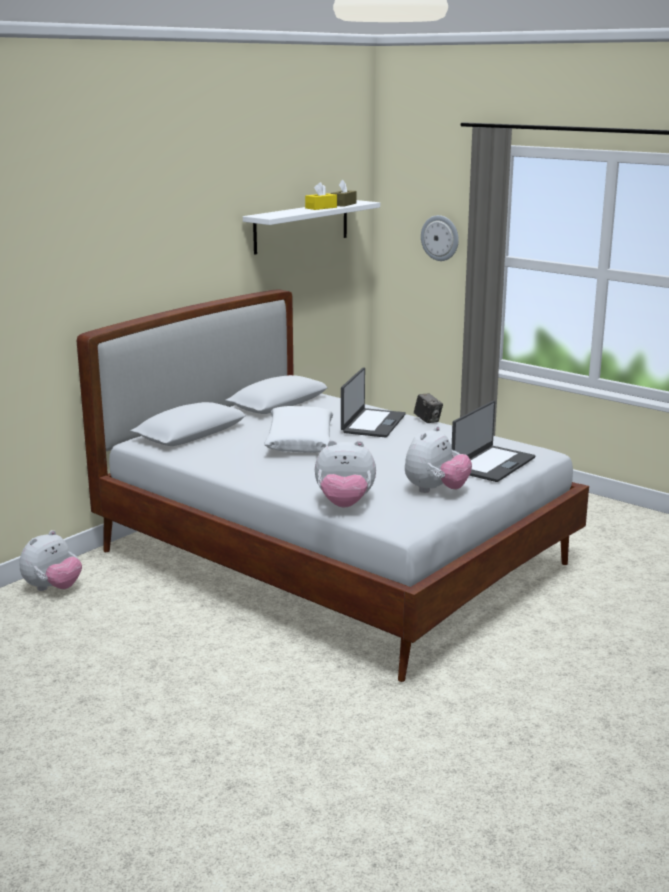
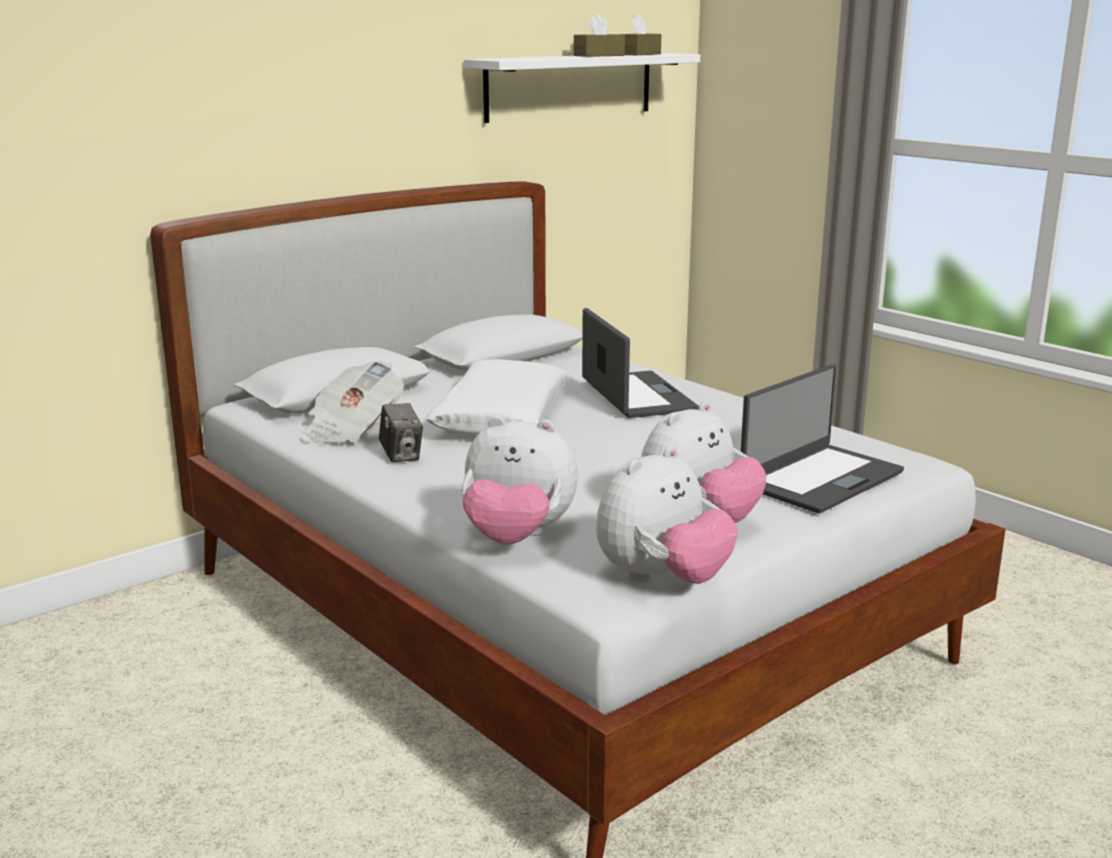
camera: 10 degrees right, 0 degrees up
plush toy [19,530,82,591] -> plush toy moved to [596,446,738,584]
yellow tissue box [305,182,337,210] -> brown tissue box [574,14,625,57]
laptop [341,367,406,438] -> laptop turned 45 degrees counterclockwise [582,308,699,418]
camera [414,393,443,423] -> camera moved to [379,403,423,462]
wall clock [421,215,459,261] -> none
none -> newspaper [302,361,404,444]

